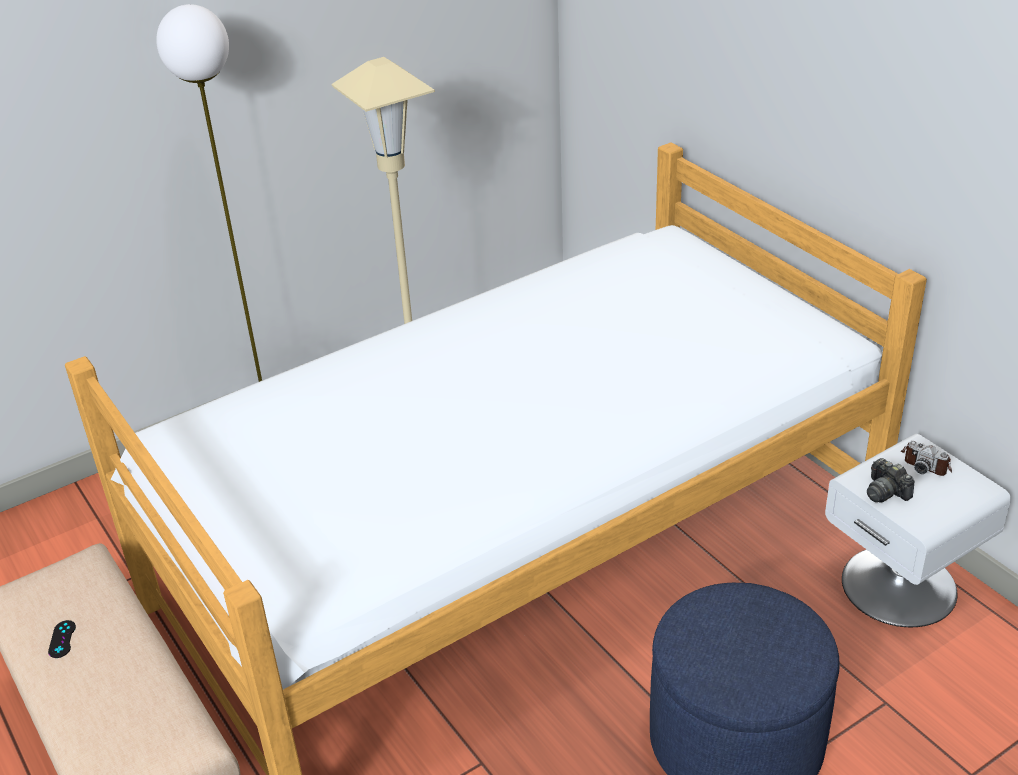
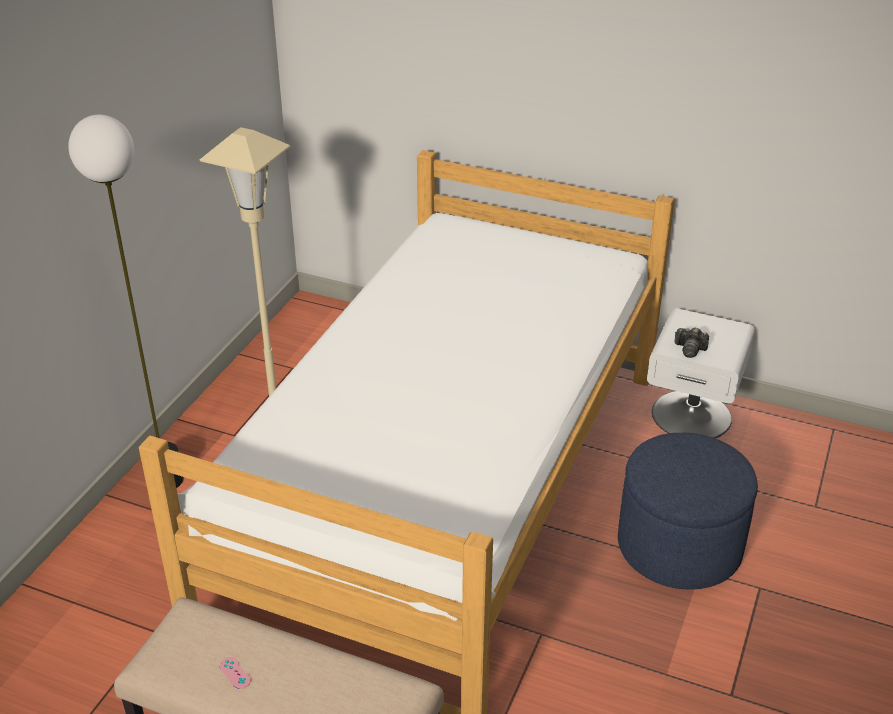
camera: 35 degrees left, 0 degrees up
black game controller [48,620,76,658] -> pink game controller [220,657,251,689]
camera [901,441,952,476] -> none

